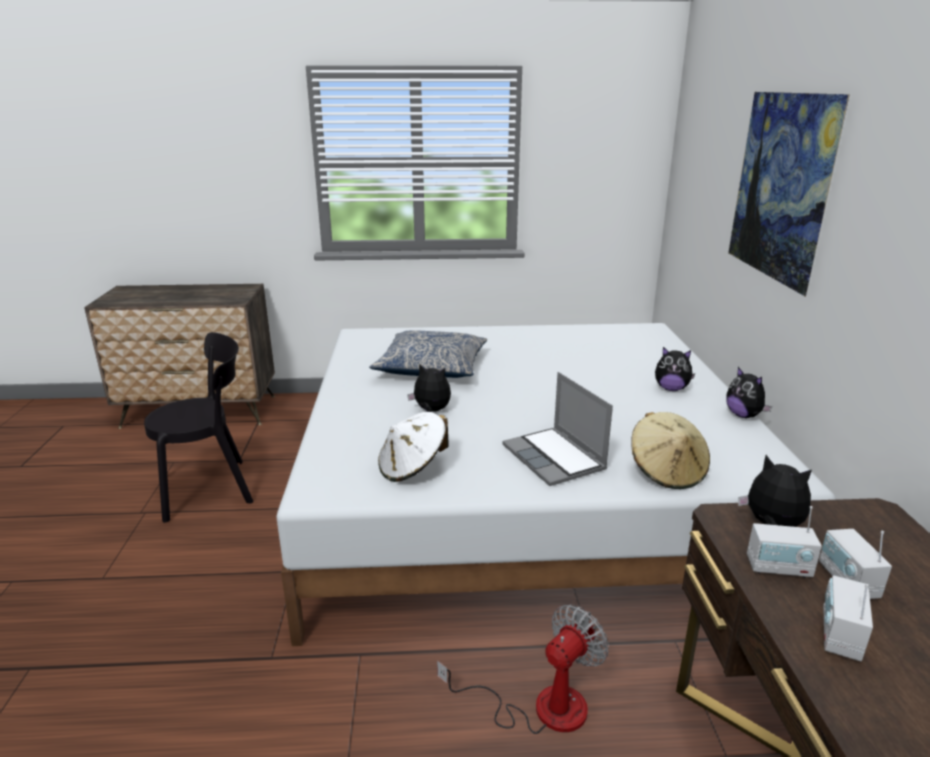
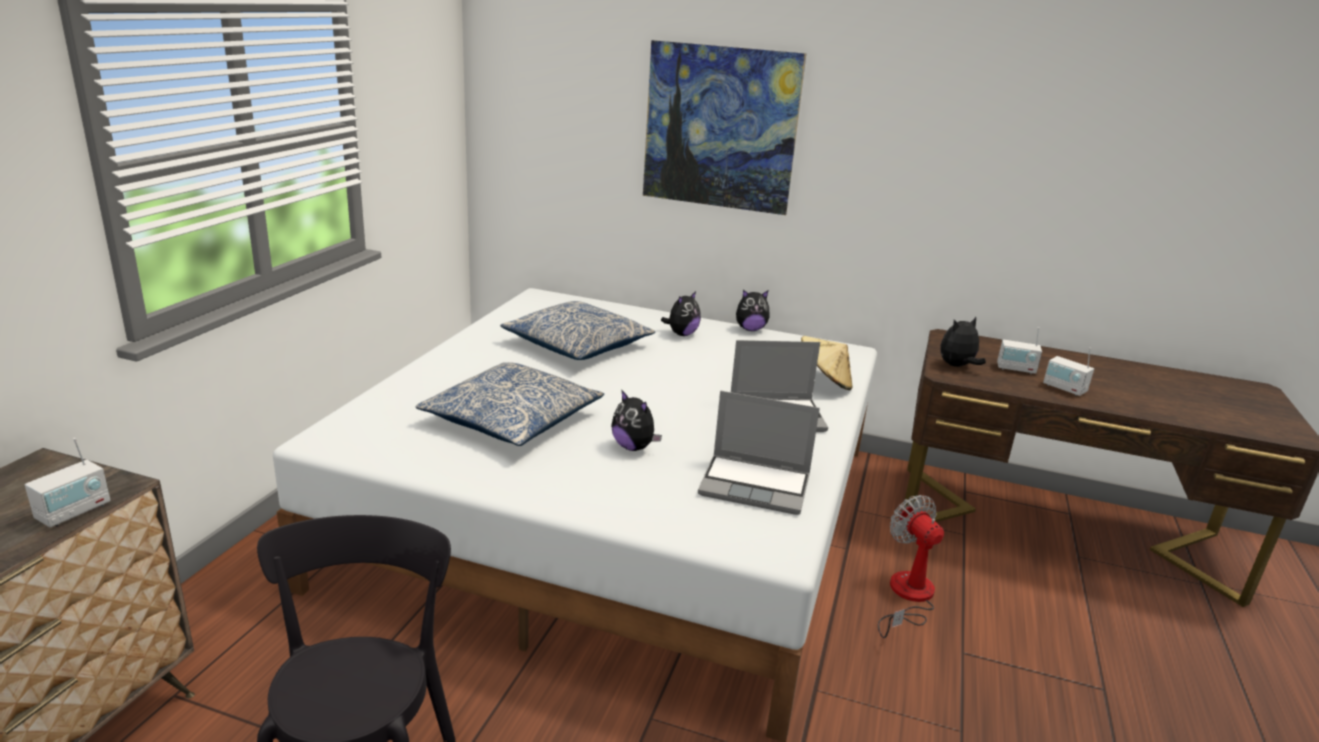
camera: 70 degrees left, 0 degrees up
white hat [378,412,449,482] -> laptop [698,391,820,515]
plush toy [407,363,451,412] -> plush toy turned 90 degrees counterclockwise [611,389,662,451]
radio [747,506,822,578] -> radio moved to [25,438,110,527]
none -> pillow [500,301,655,360]

